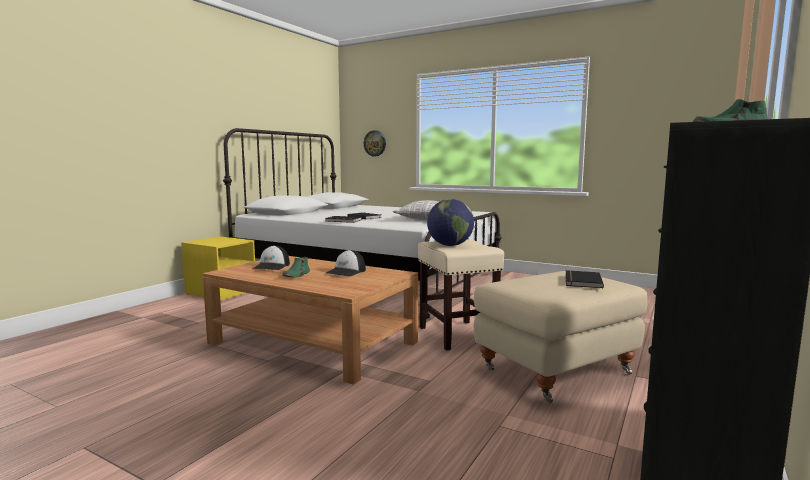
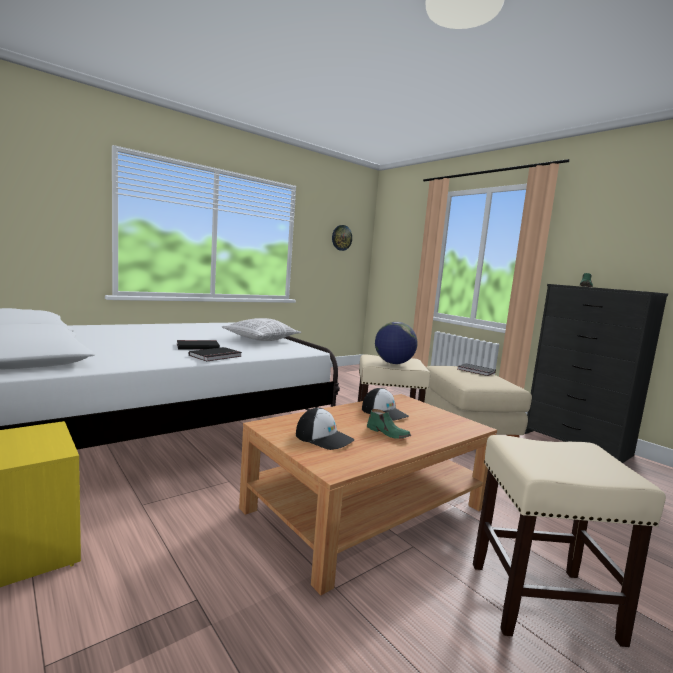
camera: 70 degrees left, 0 degrees up
wall clock [364,130,386,156] -> wall clock moved to [332,225,352,251]
none -> beige stool [473,435,666,647]

